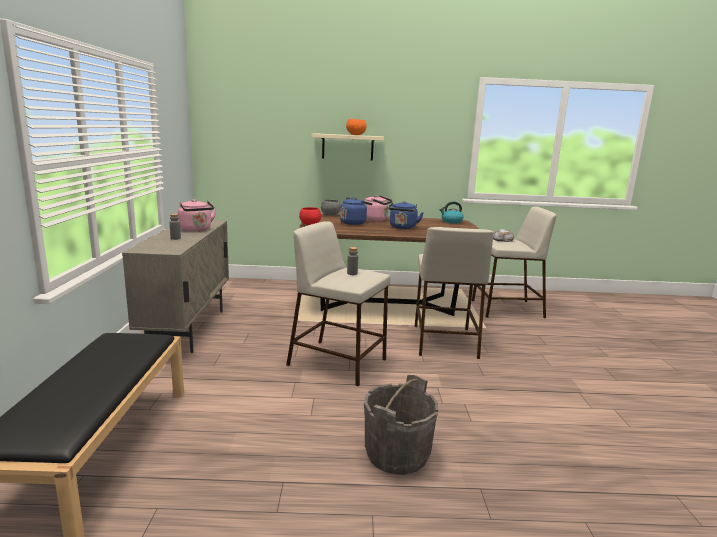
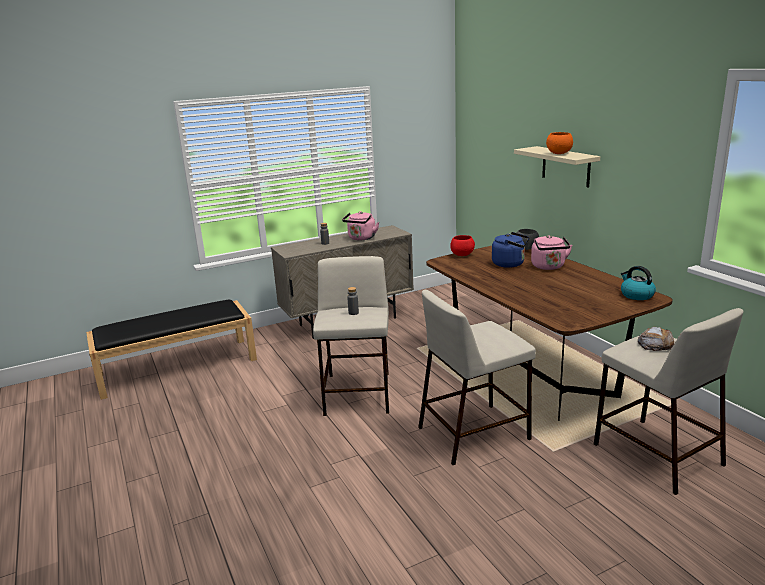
camera: 65 degrees right, 5 degrees up
grey bucket [364,375,438,475] -> none
blue kettle [388,201,424,229] -> none

